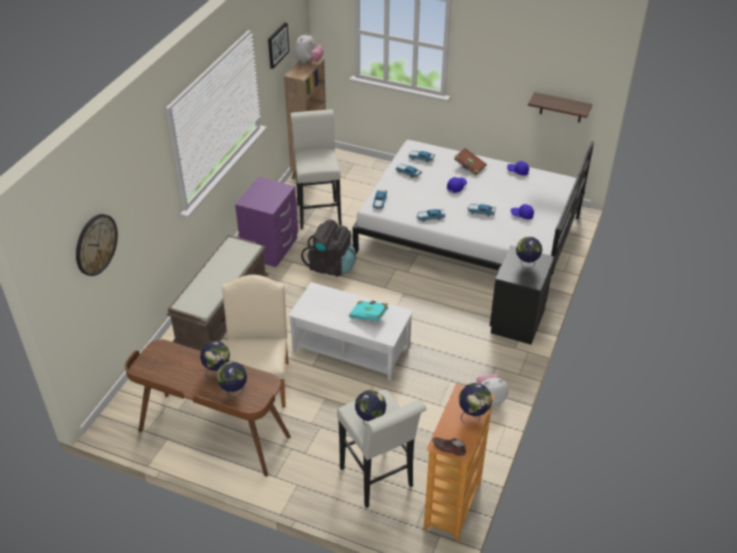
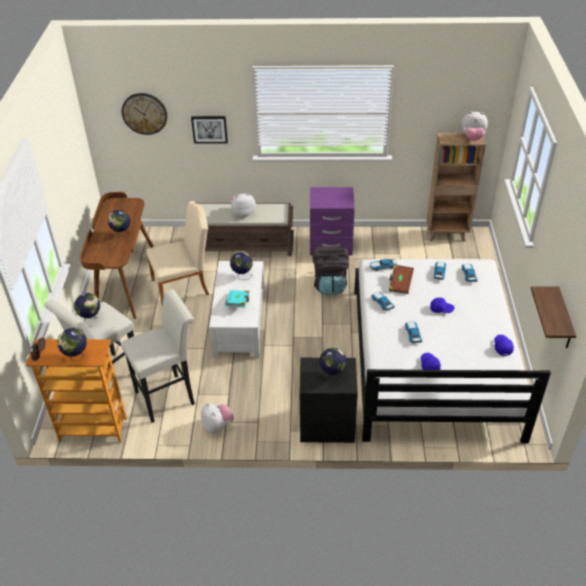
camera: 70 degrees right, 0 degrees up
globe [217,362,247,397] -> globe moved to [230,252,252,280]
picture [268,22,289,69] -> picture moved to [191,116,228,144]
white stool [290,109,342,229] -> white stool moved to [121,290,195,423]
brown book [454,148,487,176] -> brown book moved to [388,264,414,294]
none -> plush toy [231,193,255,218]

